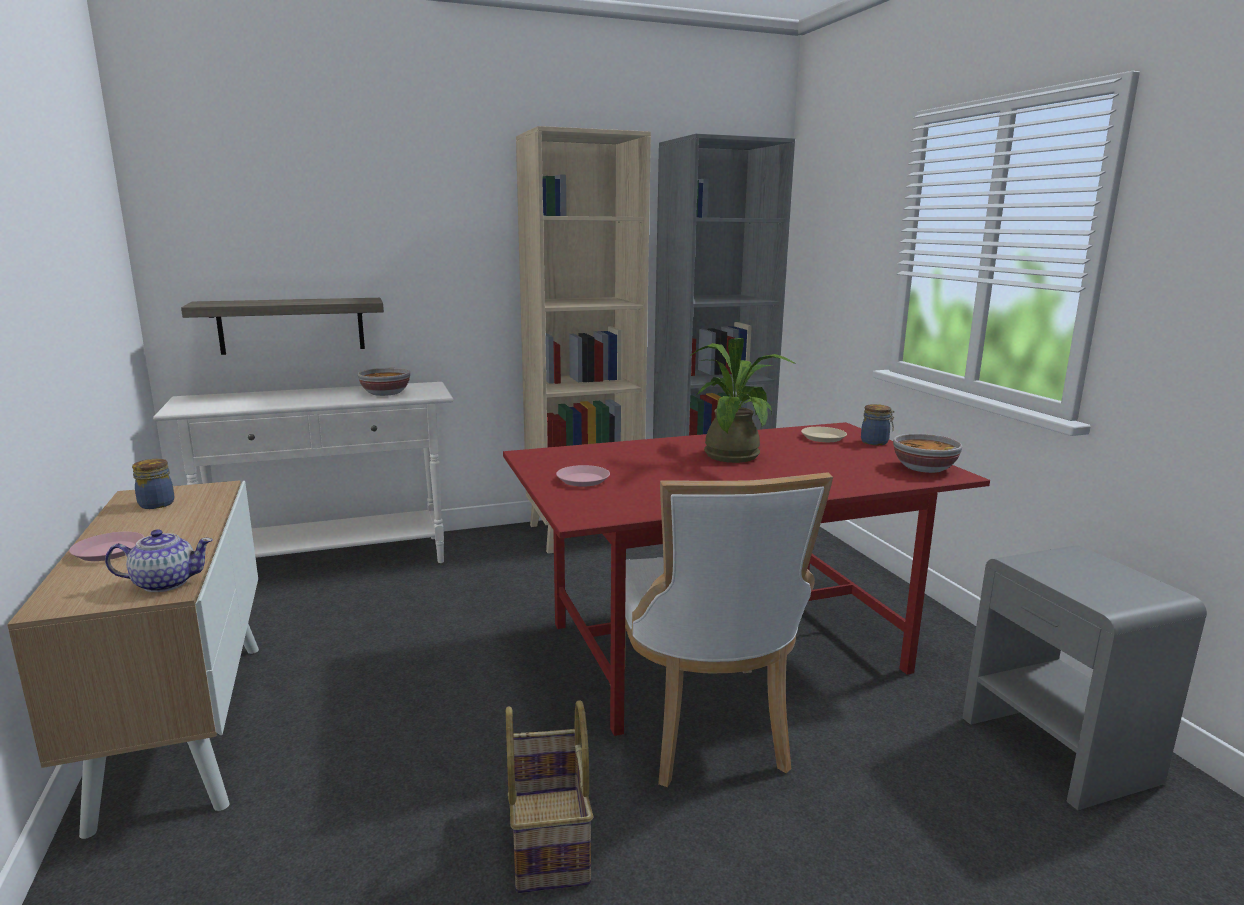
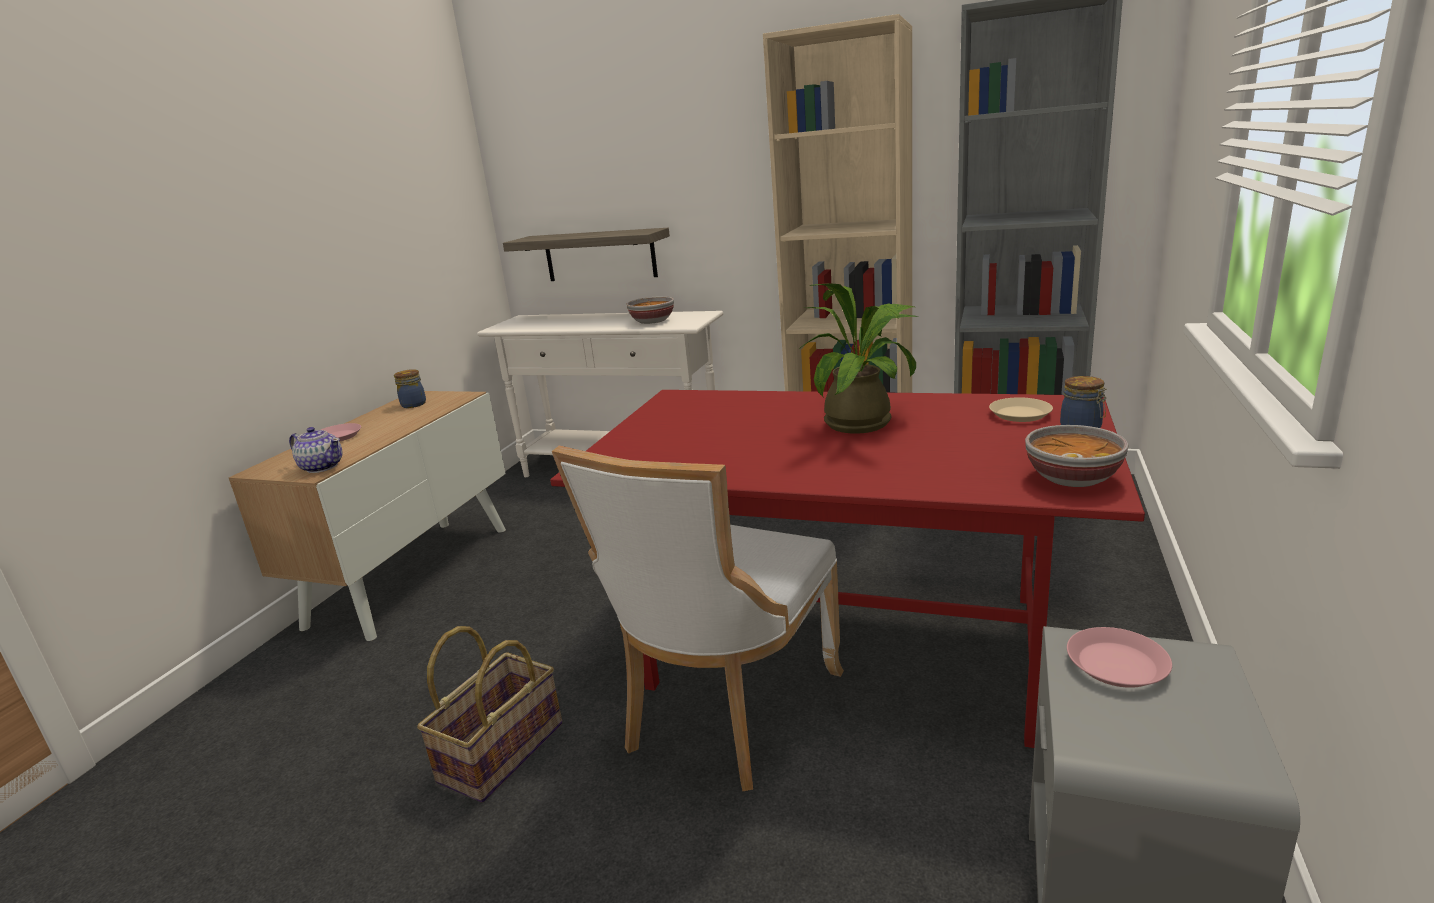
camera: 40 degrees right, 5 degrees up
pink plate [556,465,610,487] -> pink plate moved to [1067,627,1172,688]

